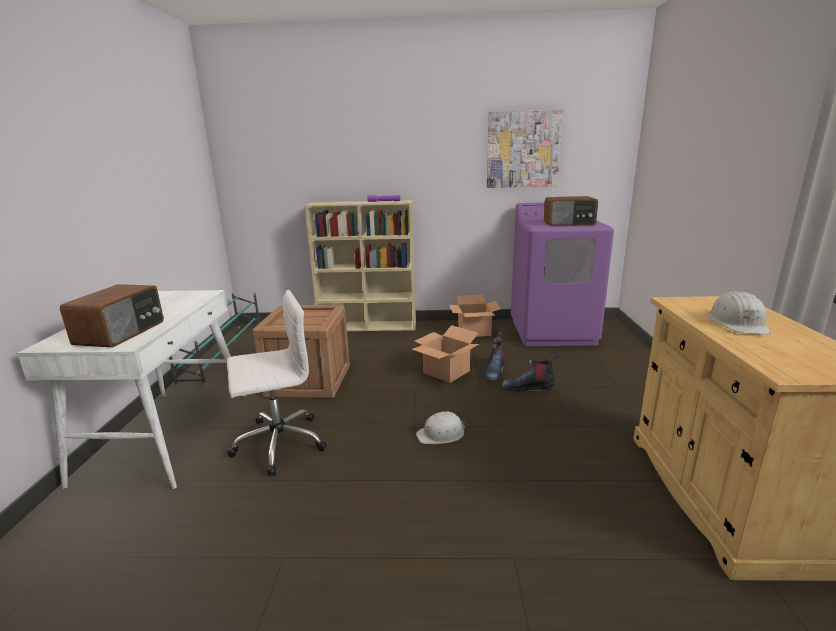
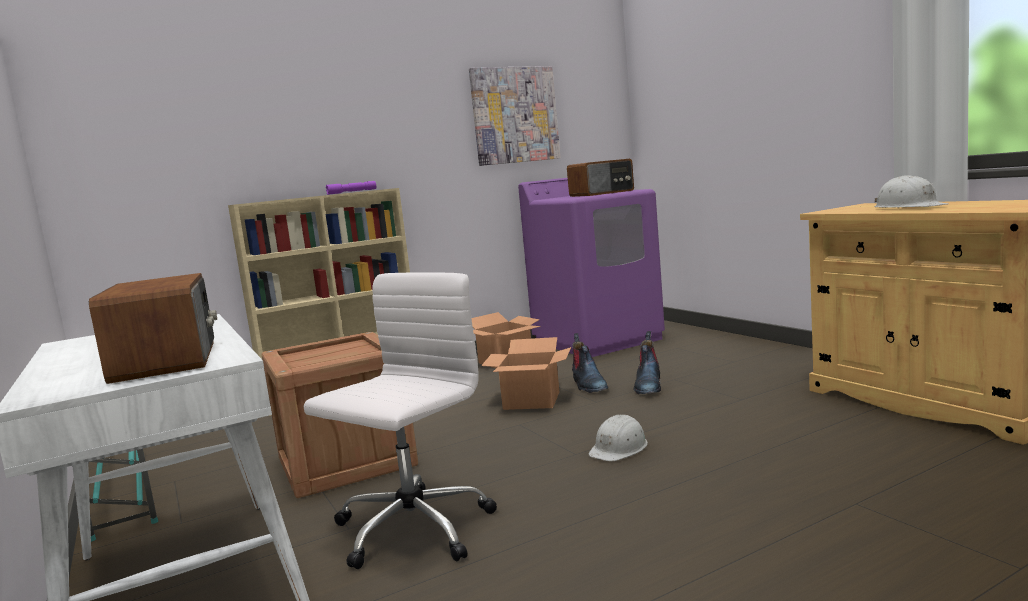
camera: 30 degrees left, 10 degrees down
boot [502,354,559,392] -> boot turned 45 degrees counterclockwise [634,331,661,394]

